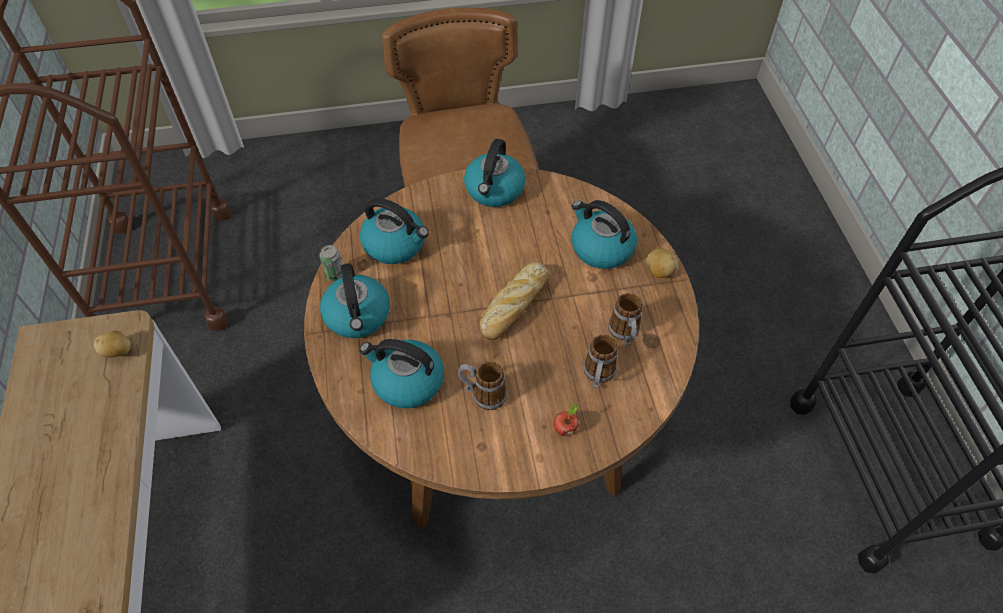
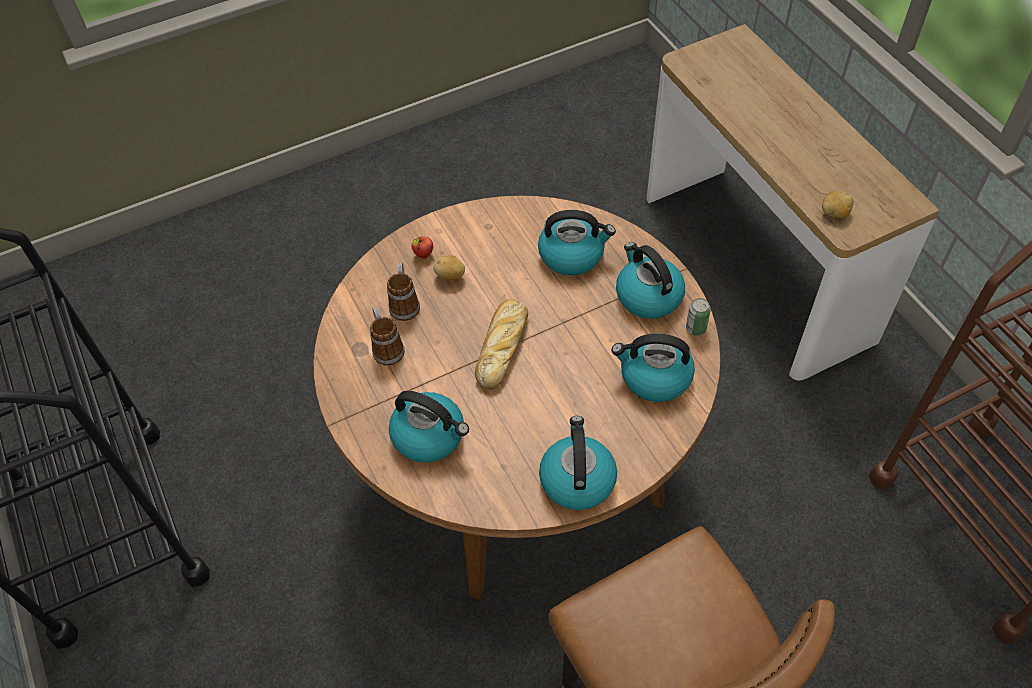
camera: 165 degrees right, 0 degrees up
mug [458,361,507,410] -> none
potato [646,248,678,278] -> potato moved to [433,255,465,280]

